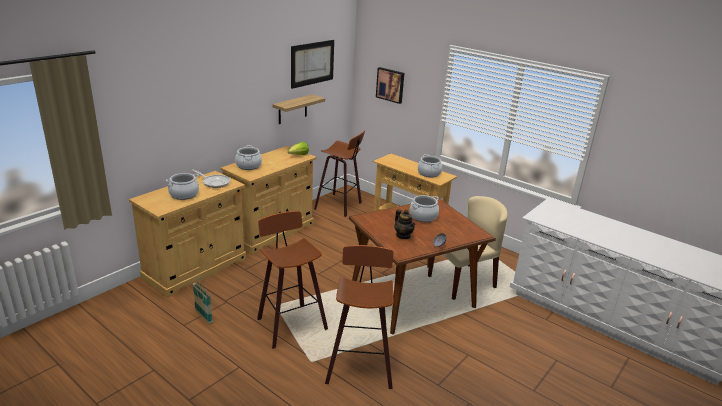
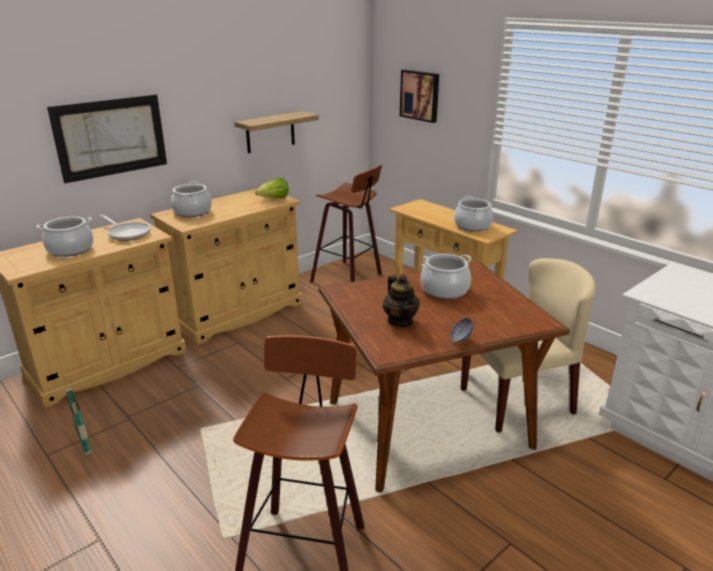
camera: 10 degrees right, 0 degrees up
stool [257,211,328,349] -> none
picture [291,40,334,89] -> picture moved to [47,94,167,183]

